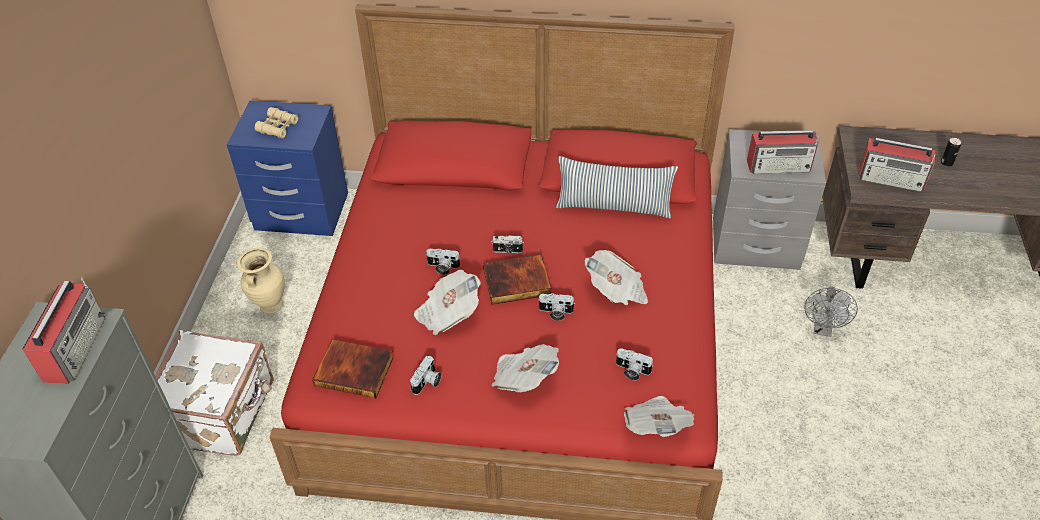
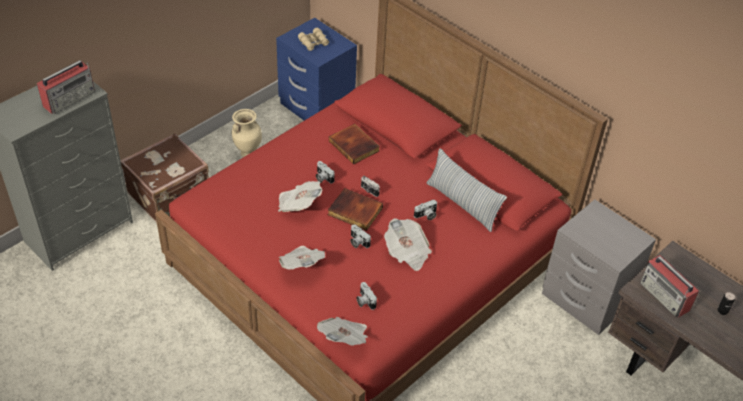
camera: 35 degrees right, 0 degrees up
white suitcase [155,330,273,456] -> brown suitcase [120,133,209,222]
book [312,340,394,398] -> book moved to [329,124,380,165]
camera [410,356,442,395] -> camera moved to [414,200,437,220]
radio [747,130,819,174] -> none
grey fan [804,286,858,337] -> none

